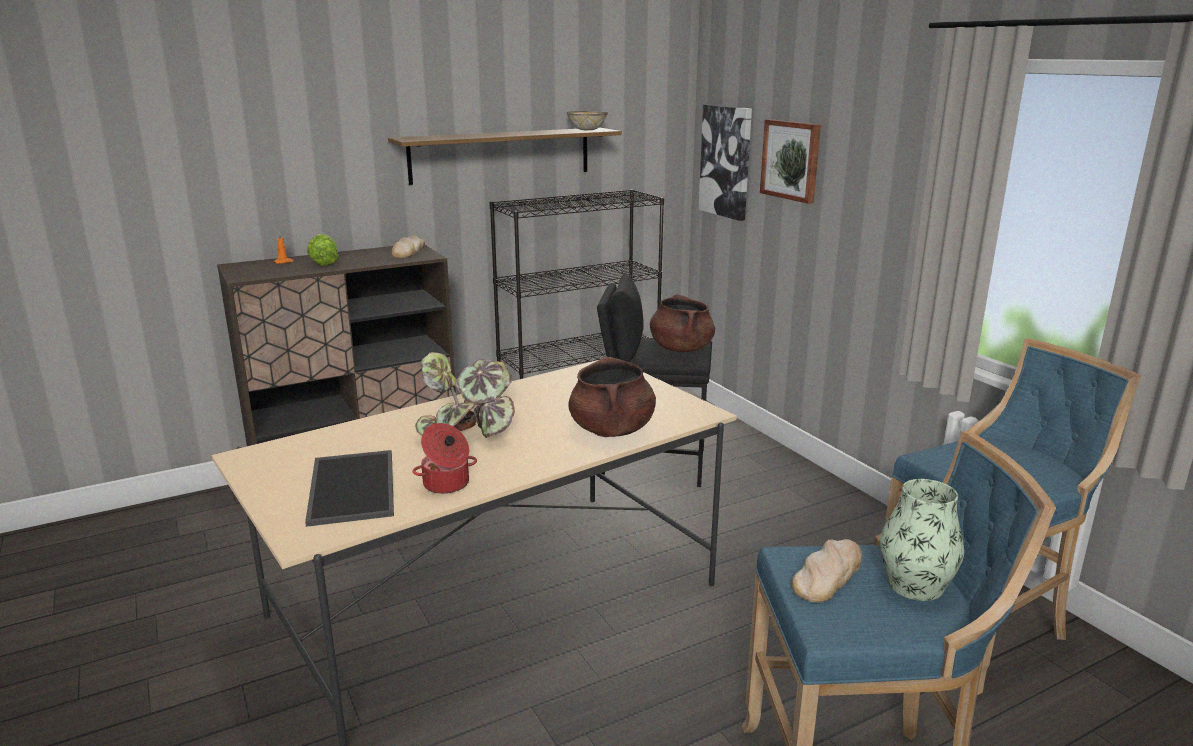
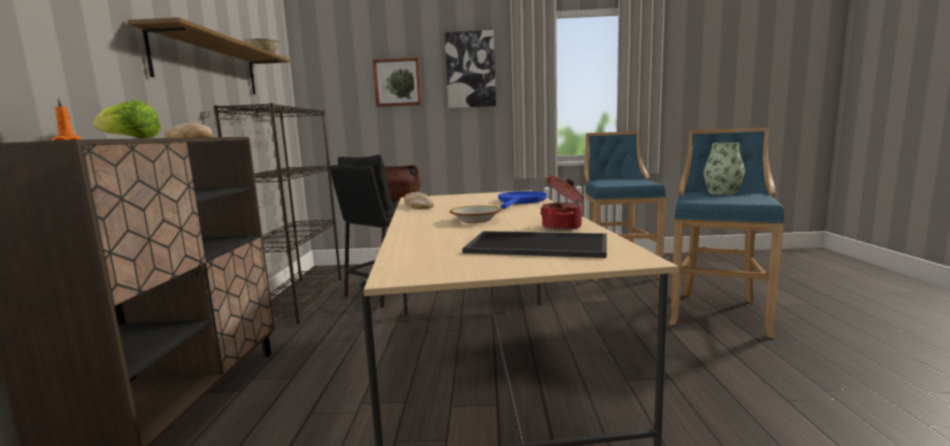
camera: 60 degrees left, 10 degrees down
potted plant [415,352,515,438] -> bowl [450,205,501,223]
brown cooking pot [568,357,656,437] -> blue frying pan [498,191,547,209]
picture [699,105,752,221] -> picture moved to [444,30,496,108]
bread [792,539,862,603] -> bread moved to [404,192,434,209]

